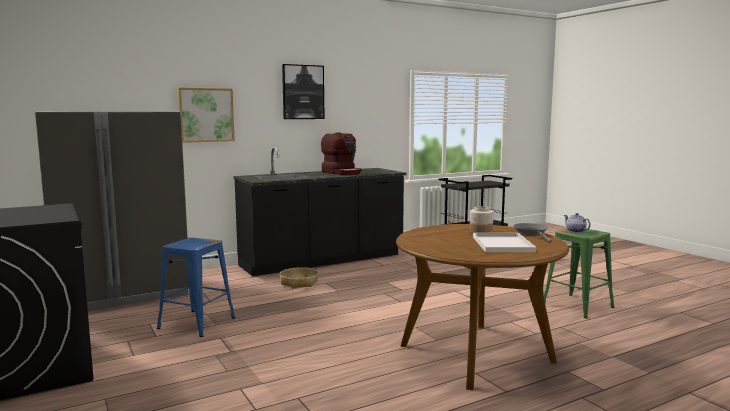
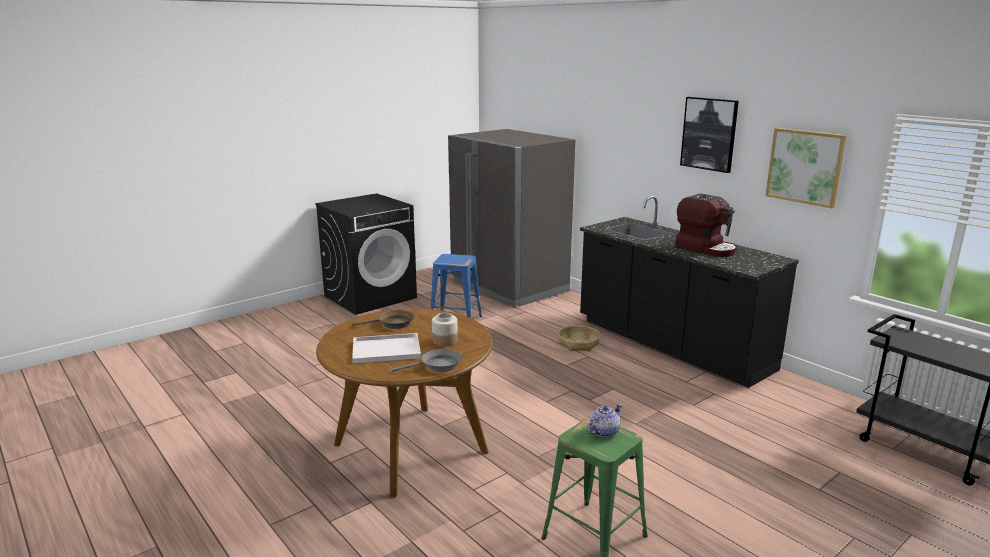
camera: 80 degrees right, 10 degrees up
picture [178,88,235,143] -> picture moved to [765,128,847,208]
coffee machine [321,132,361,175] -> coffee machine turned 90 degrees counterclockwise [675,193,737,257]
none -> brown frying pan [352,310,414,329]

